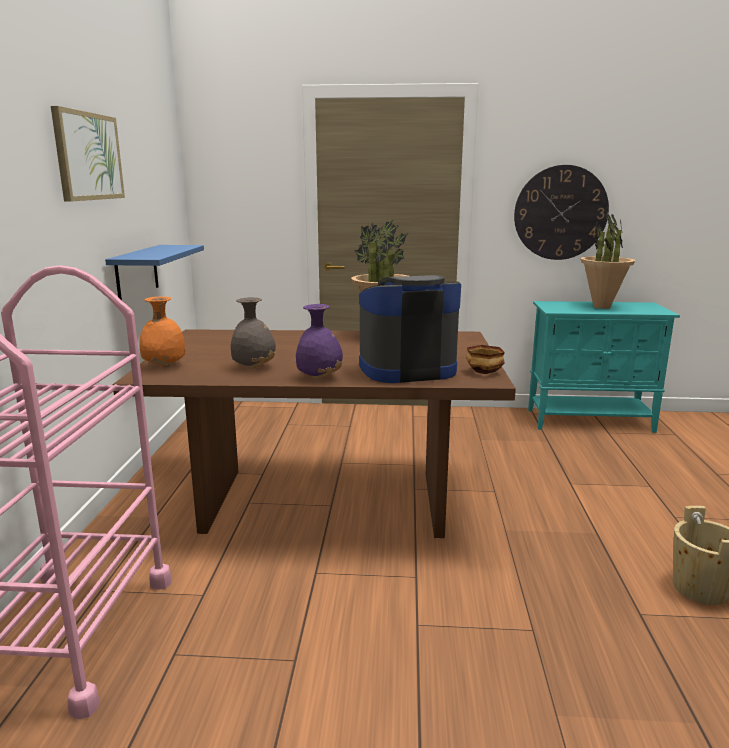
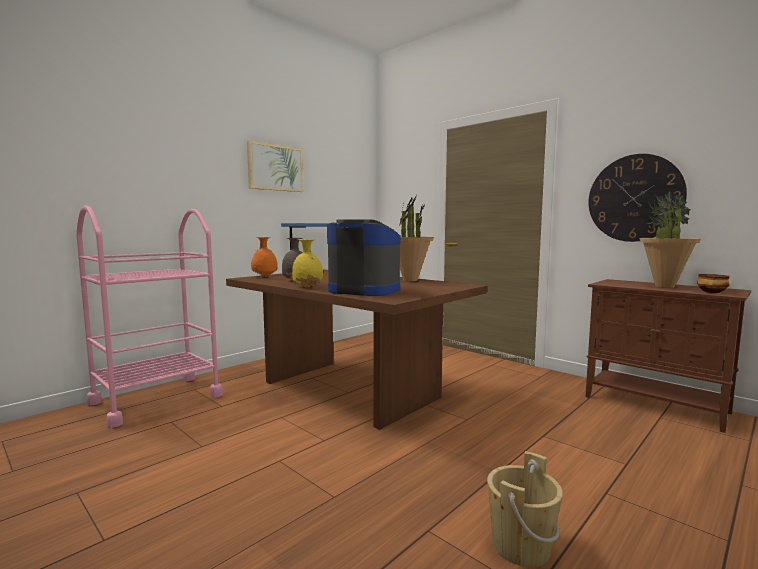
camera: 40 degrees right, 10 degrees down
purple vase [296,304,343,379] -> yellow vase [292,239,323,288]
bowl [466,345,505,374] -> bowl moved to [697,274,730,293]
turquoise cabinet [528,301,680,433] -> brown cabinet [585,279,751,433]

